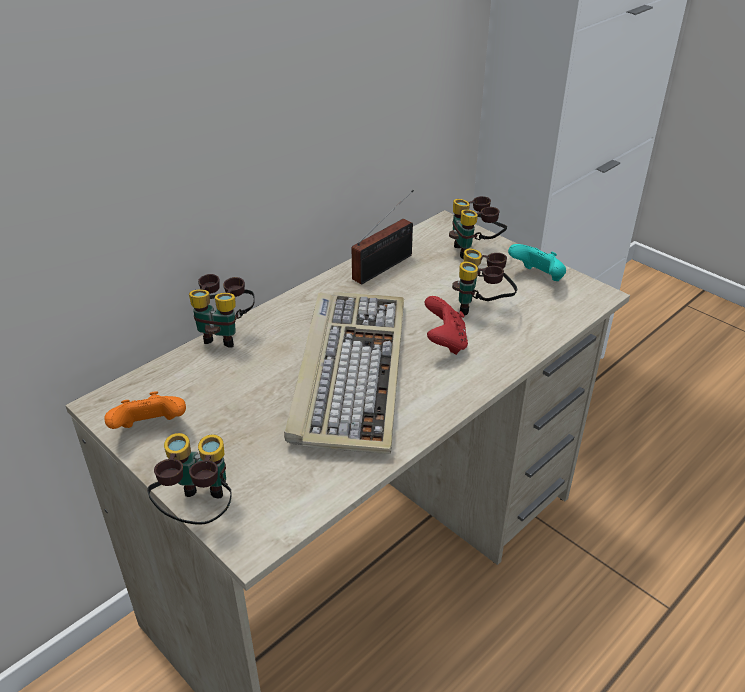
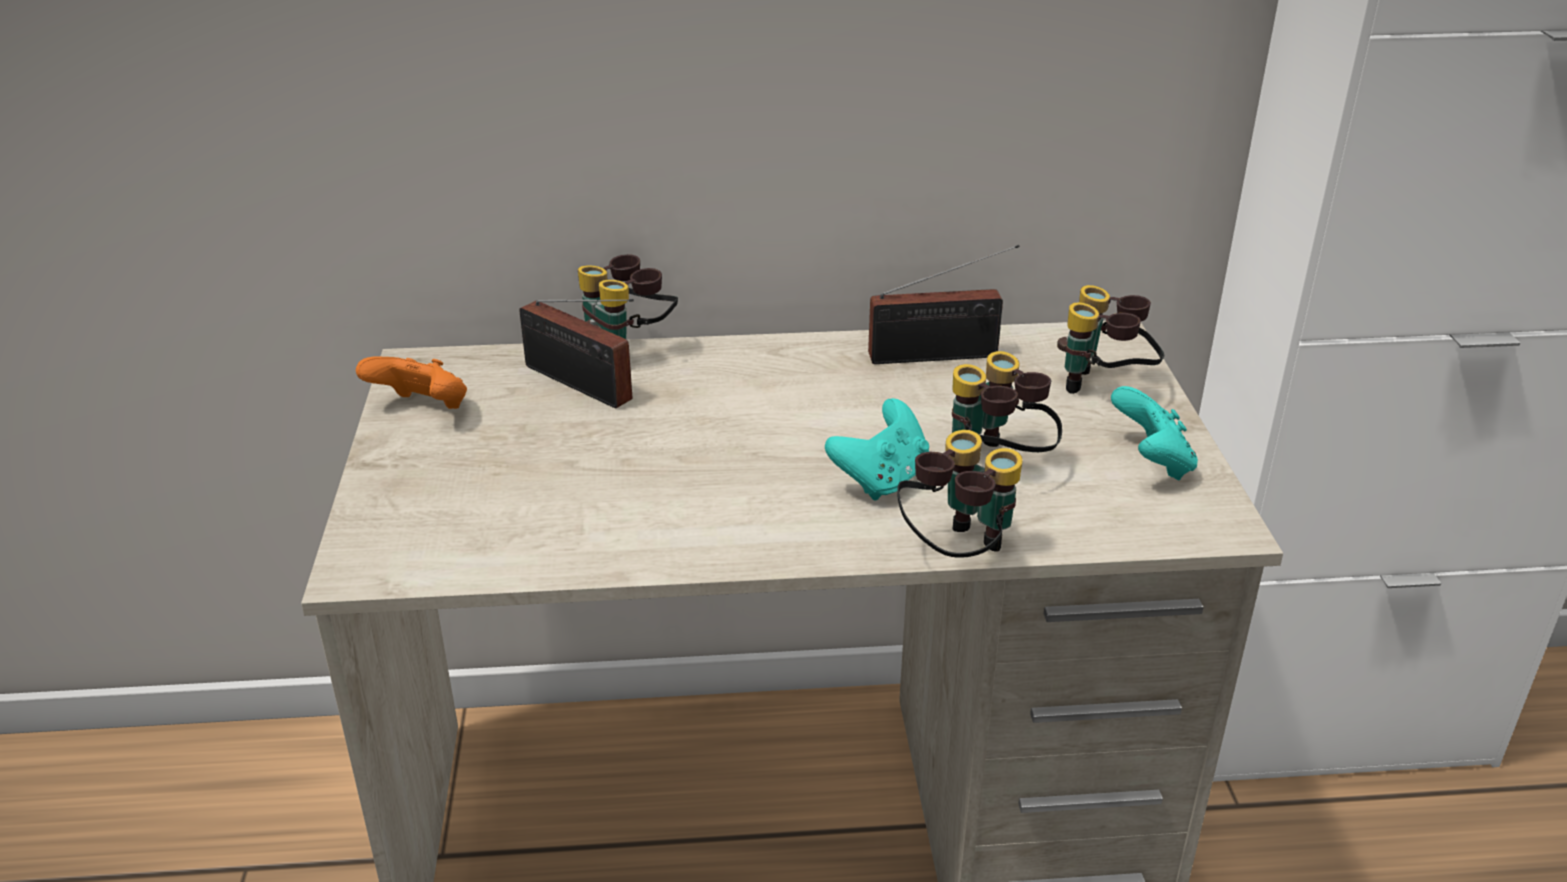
camera: 40 degrees right, 5 degrees down
binoculars [147,433,231,525] -> binoculars moved to [897,430,1023,558]
keyboard [284,292,404,454] -> none
red game controller [425,296,468,355] -> turquoise game controller [825,398,929,501]
none -> radio [519,299,634,408]

